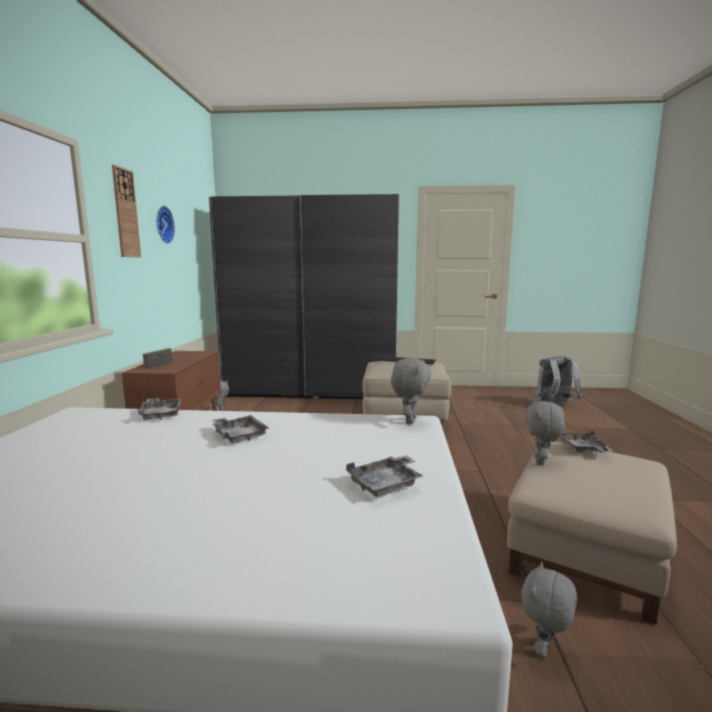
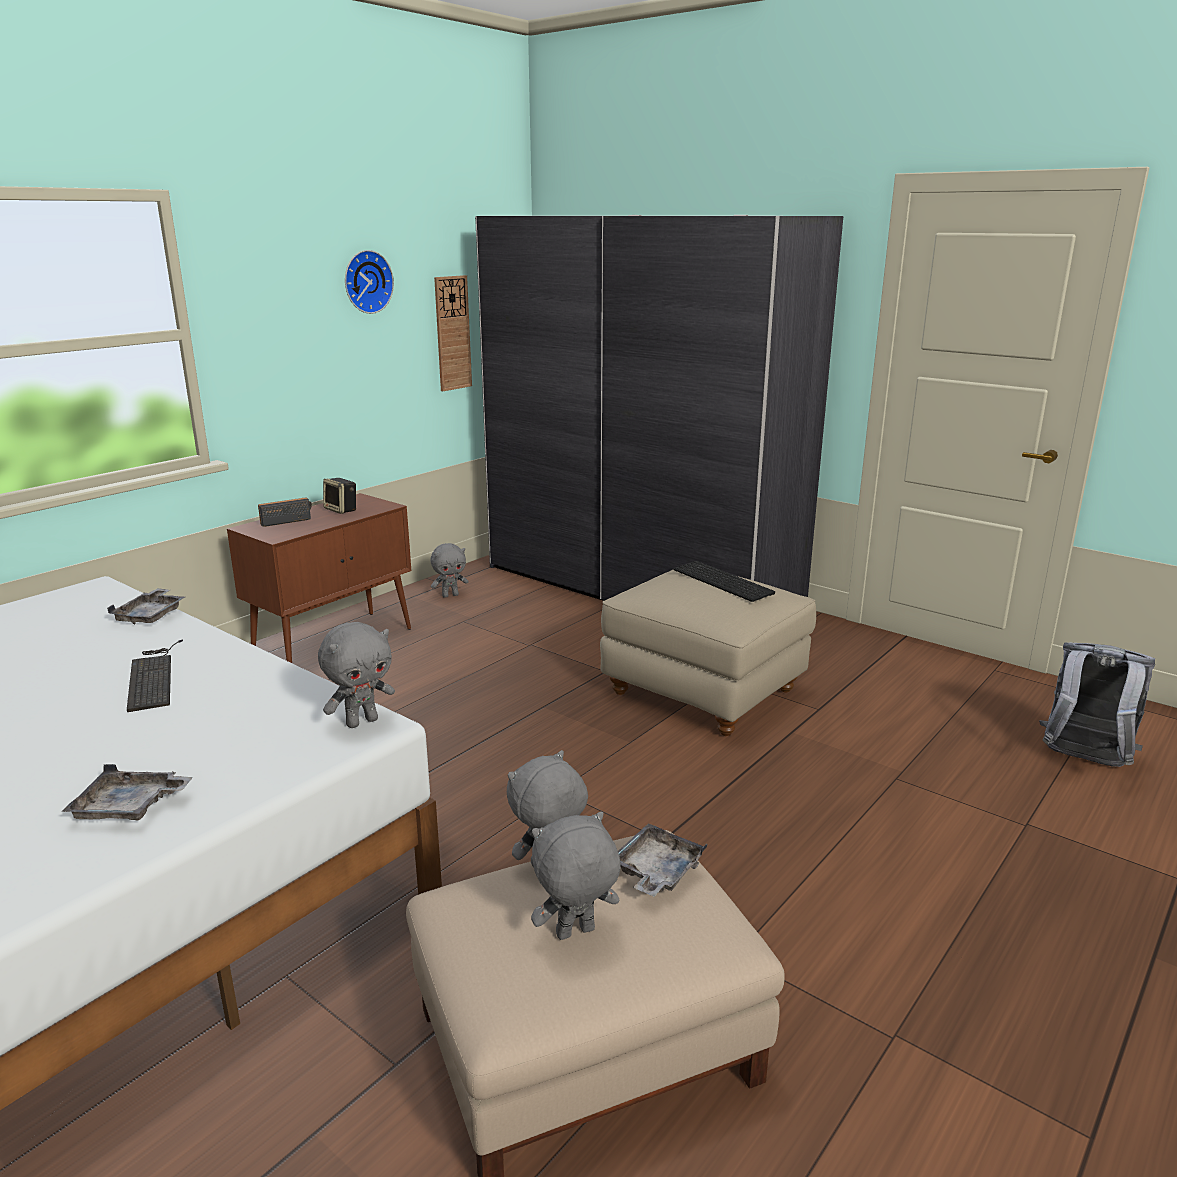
camera: 35 degrees right, 10 degrees up
wall clock [112,165,141,257] -> wall clock moved to [434,275,472,391]
grey tray [212,415,269,444] -> keyboard [127,640,183,712]
grey plush toy [521,562,577,659] -> grey plush toy moved to [531,812,621,940]
none -> speaker [323,478,356,514]

